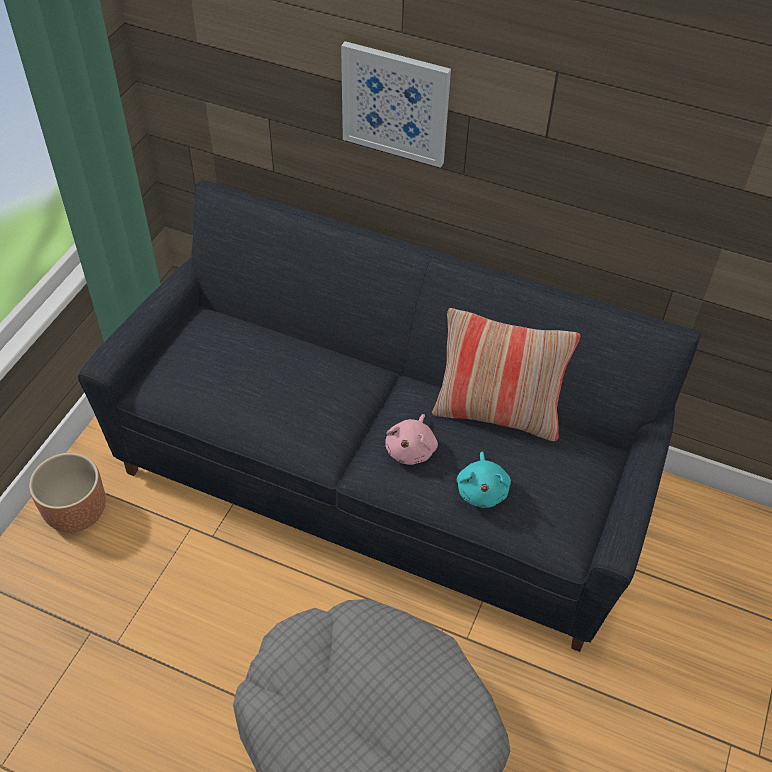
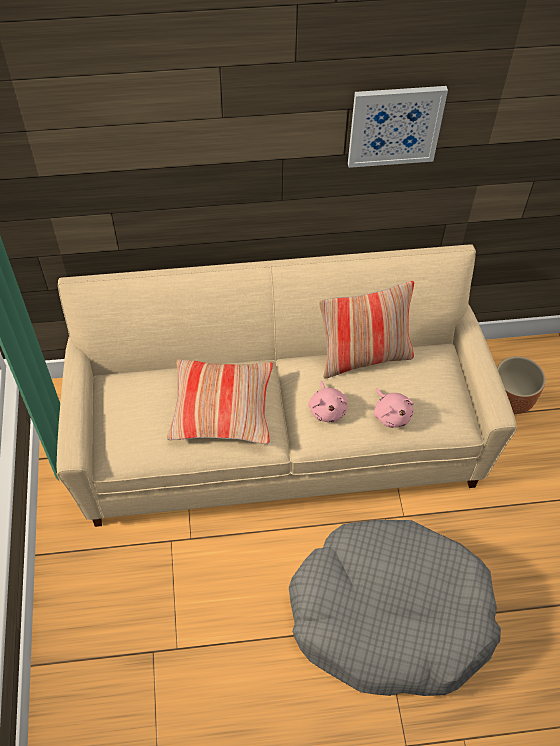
camera: 30 degrees left, 5 degrees up
brown planter [29,453,106,533] -> brown planter moved to [497,356,545,414]
black sofa [78,180,701,652] -> beige sofa [57,244,517,527]
picture [341,41,451,168] -> picture moved to [348,86,448,168]
turquoise plush toy [457,451,511,508] -> pink plush toy [374,388,414,428]
none -> pillow [167,359,273,444]

